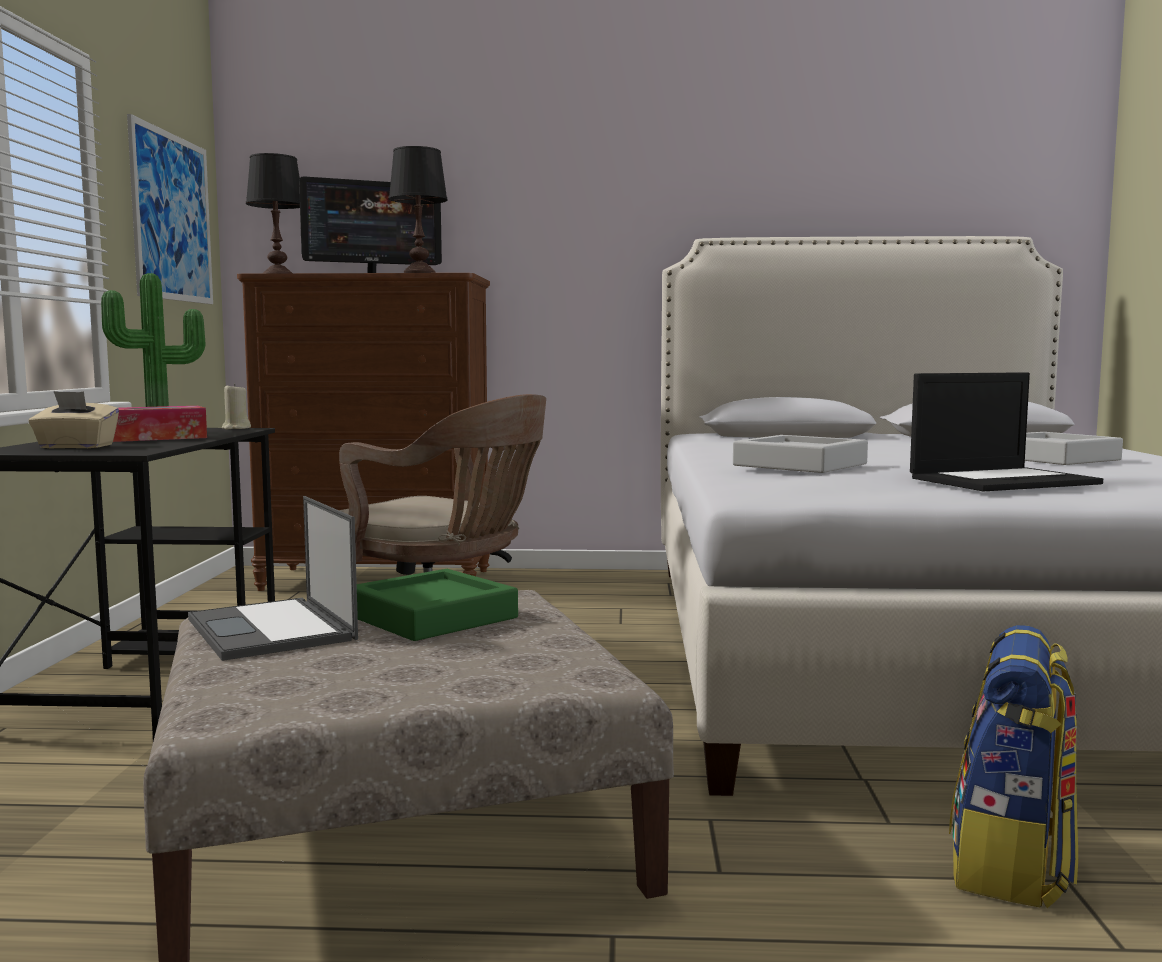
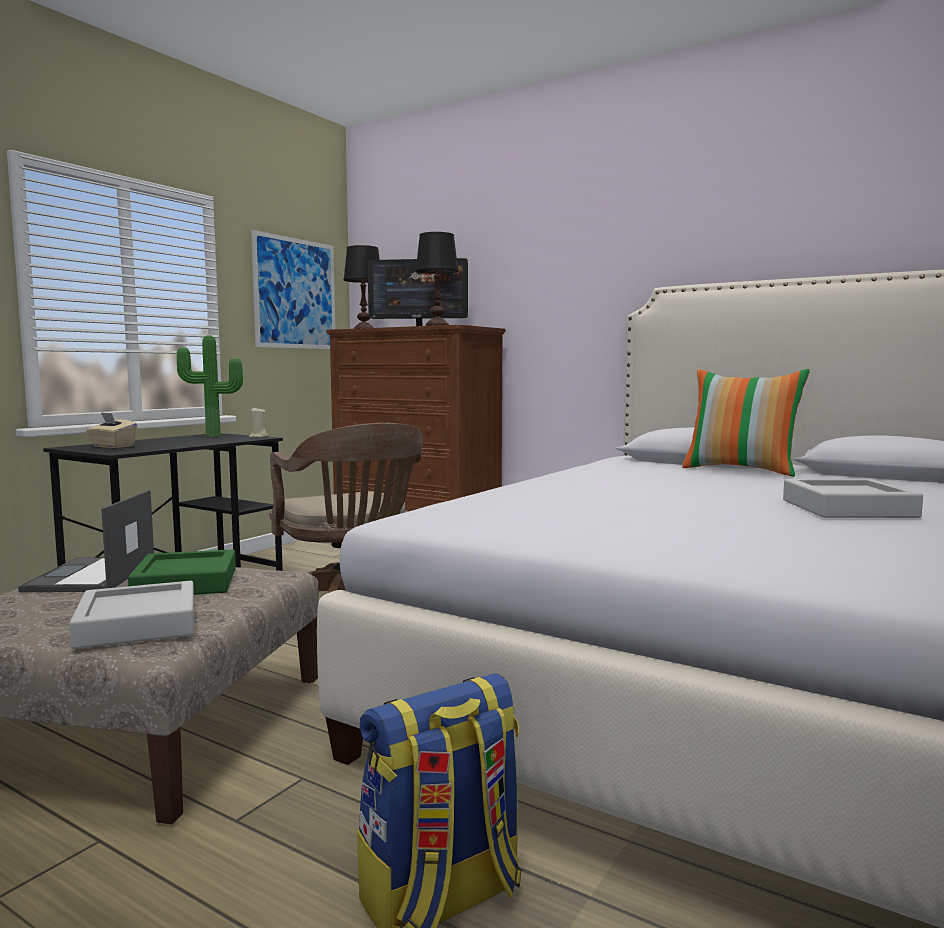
camera: 30 degrees right, 0 degrees up
tissue box [113,406,207,442] -> none
grey tray [733,435,868,473] -> grey tray moved to [69,581,194,649]
laptop [910,372,1103,492] -> none
none -> pillow [682,369,810,477]

